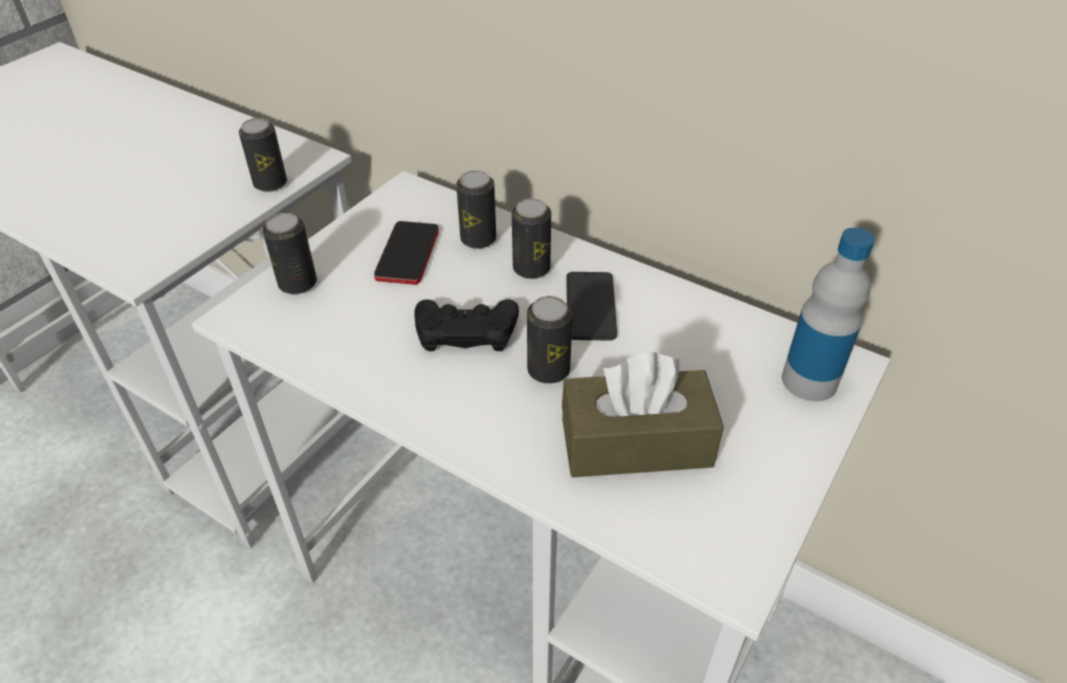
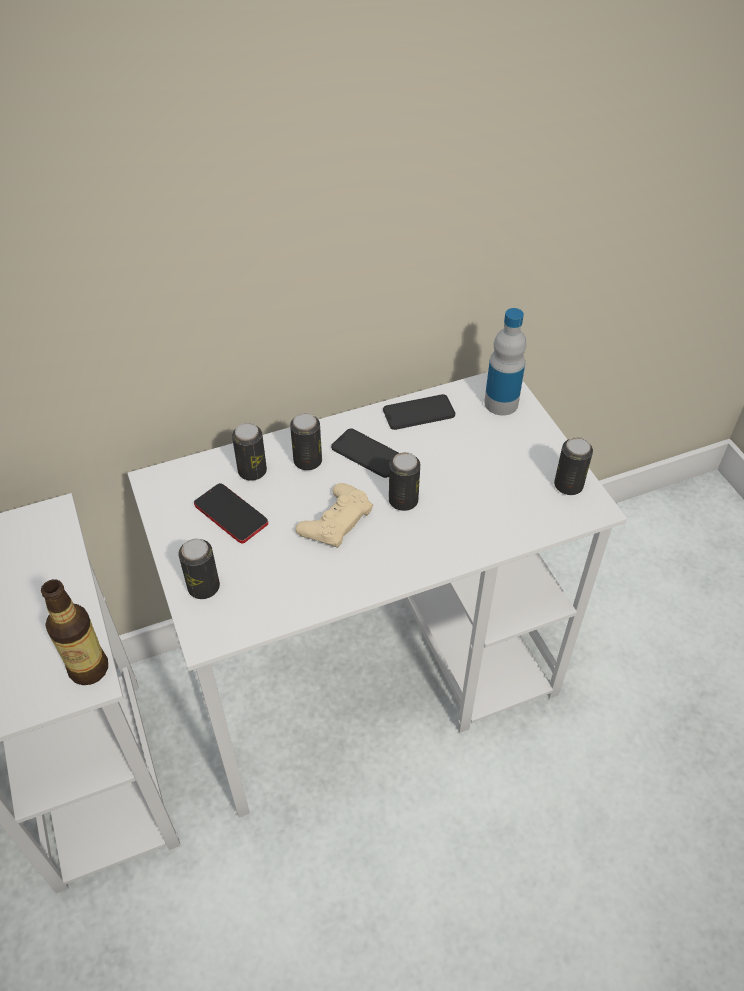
camera: 55 degrees left, 5 degrees up
can [239,118,287,192] -> can moved to [554,437,593,495]
black game controller [415,299,519,351] -> beige game controller [295,483,373,548]
brown tissue box [562,352,724,477] -> none
none -> bottle [41,579,108,685]
none -> phone [383,394,455,430]

